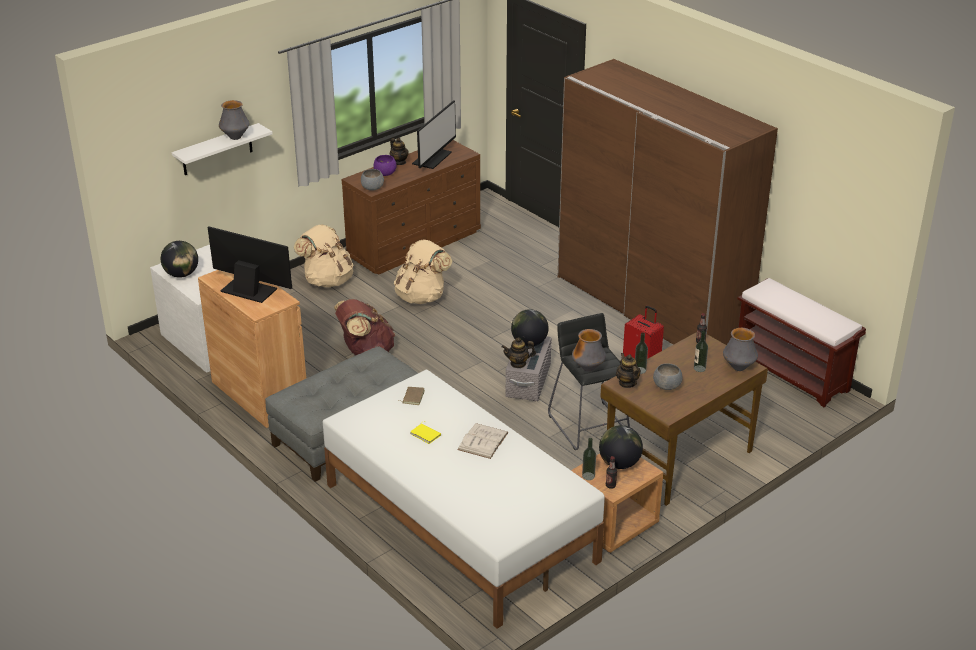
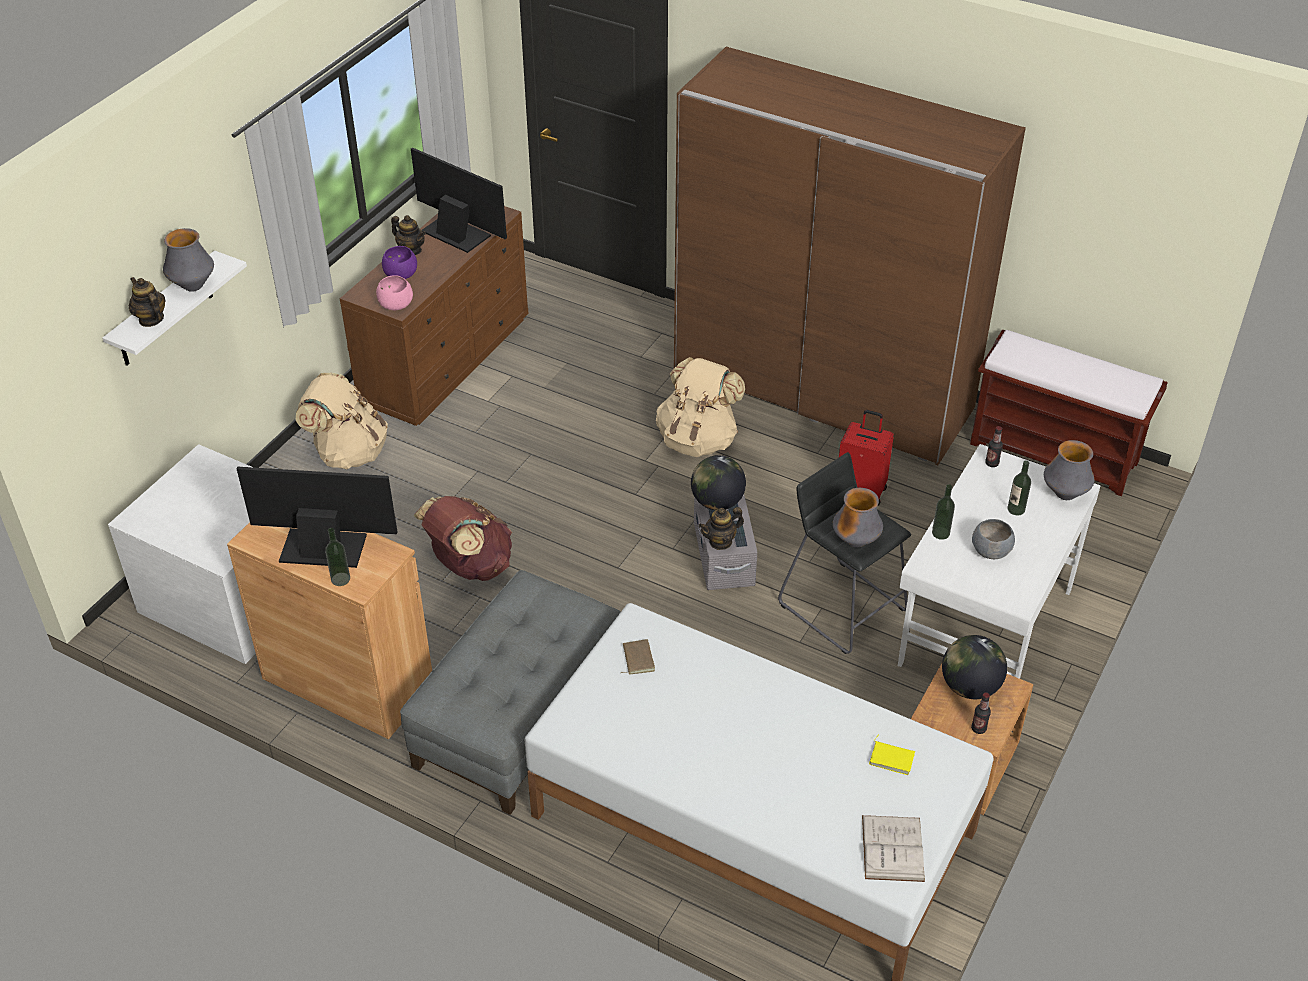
camera: 20 degrees left, 10 degrees up
globe [161,241,198,278] -> none
grey bowl [361,169,384,191] -> pink bowl [376,275,413,310]
beige backpack [394,239,452,304] -> beige backpack moved to [656,357,745,457]
yellow book [410,421,441,444] -> yellow book moved to [869,734,915,775]
monitor [412,100,456,169] -> monitor turned 60 degrees counterclockwise [411,148,507,253]
white book [457,423,509,459] -> white book moved to [862,815,925,882]
bottle [582,438,596,480] -> bottle moved to [325,528,350,586]
brown desk [600,332,768,506] -> white desk [898,444,1101,679]
teapot [616,353,641,388] -> teapot moved to [129,277,166,327]

